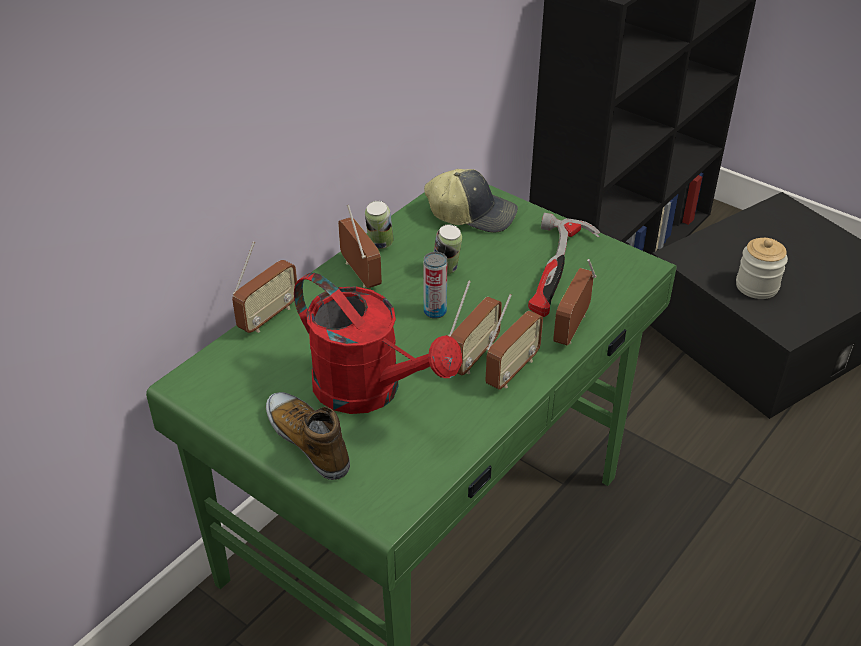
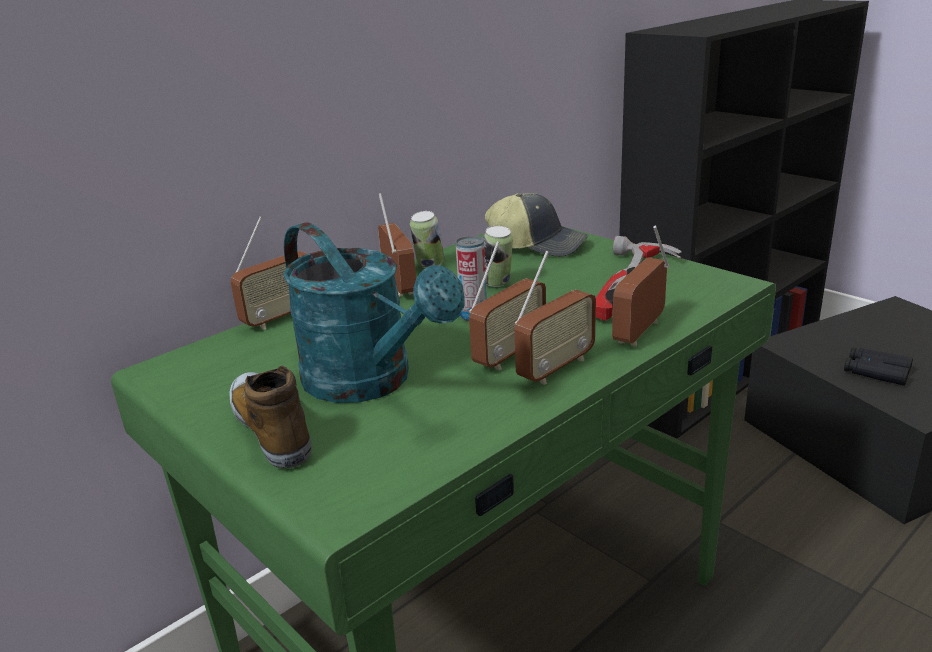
camera: 10 degrees right, 15 degrees down
red watering can [294,273,462,414] -> turquoise watering can [283,223,465,403]
jar [736,238,788,299] -> black binoculars [844,347,913,386]

